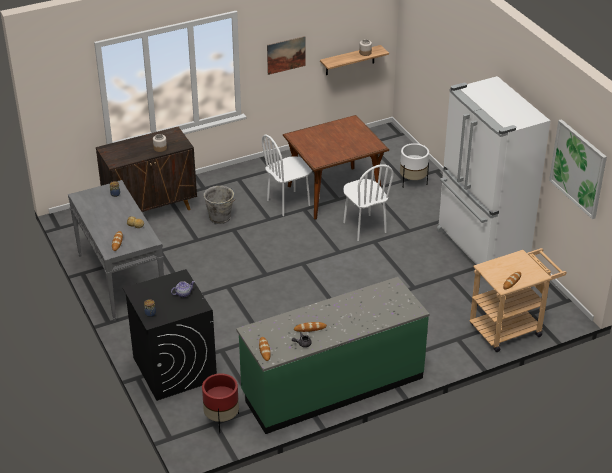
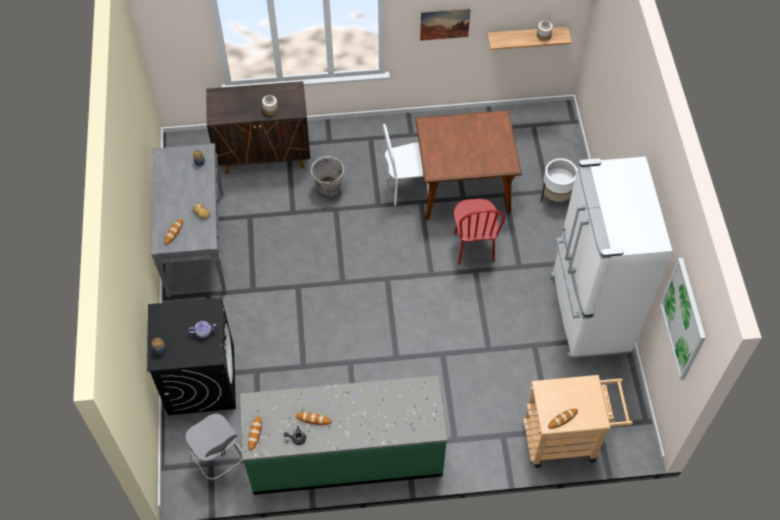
camera: 20 degrees right, 20 degrees up
red planter [202,373,239,433] -> grey stool [186,414,242,486]
white chair [343,164,394,241] -> red chair [454,199,505,265]

